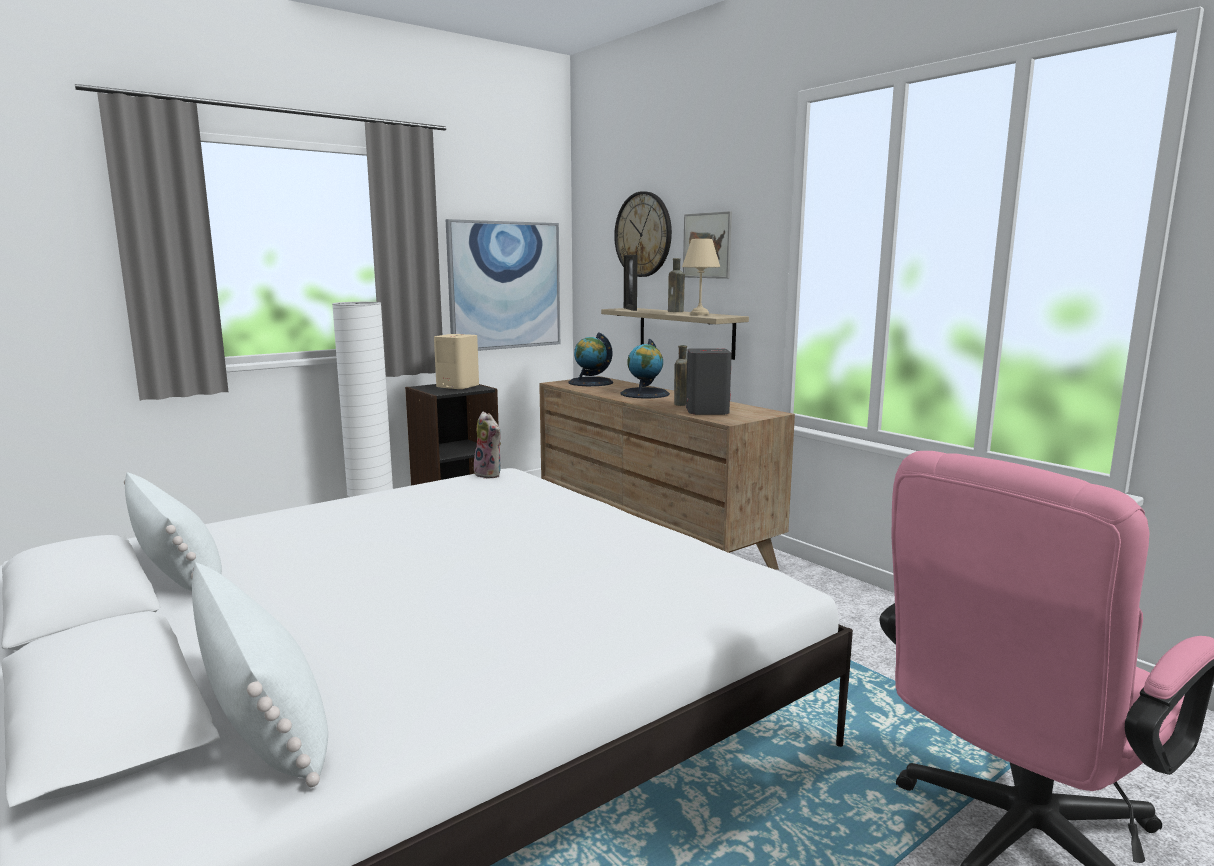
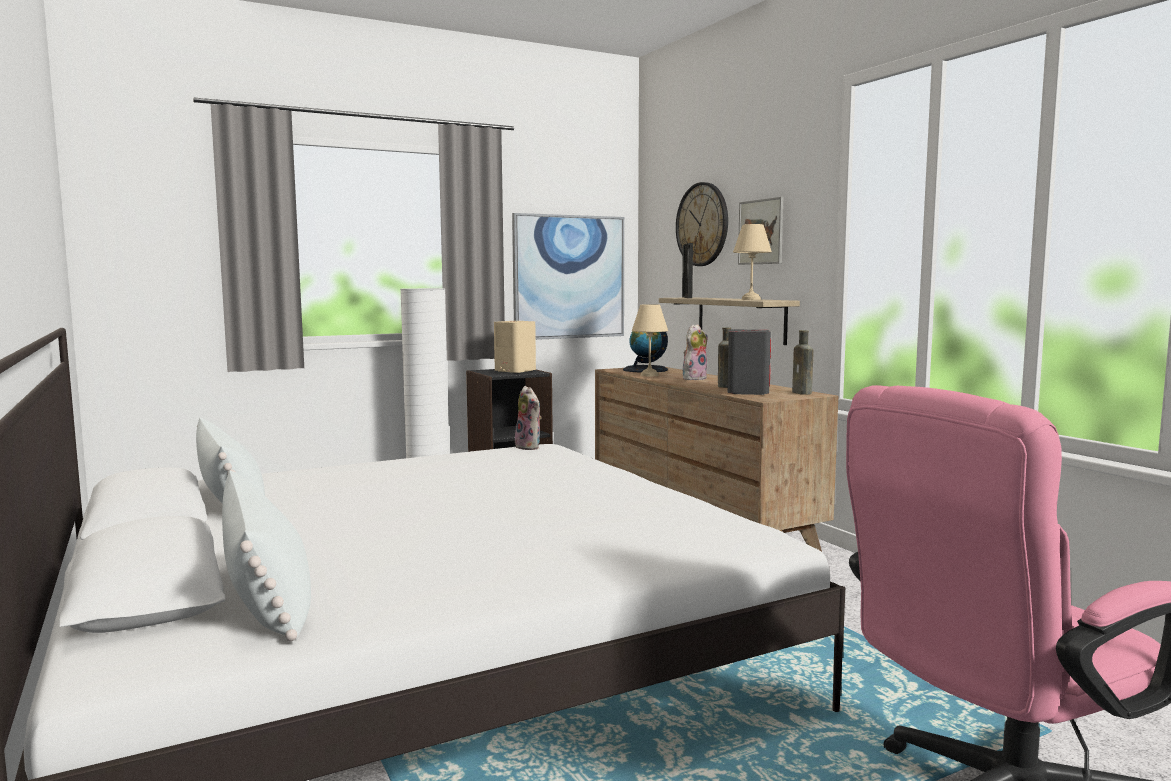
camera: 10 degrees right, 5 degrees down
globe [620,339,670,398] -> plush toy [683,324,708,380]
brown bottle [668,258,685,312] -> brown bottle moved to [792,330,814,395]
none -> beige table lamp [632,304,668,376]

